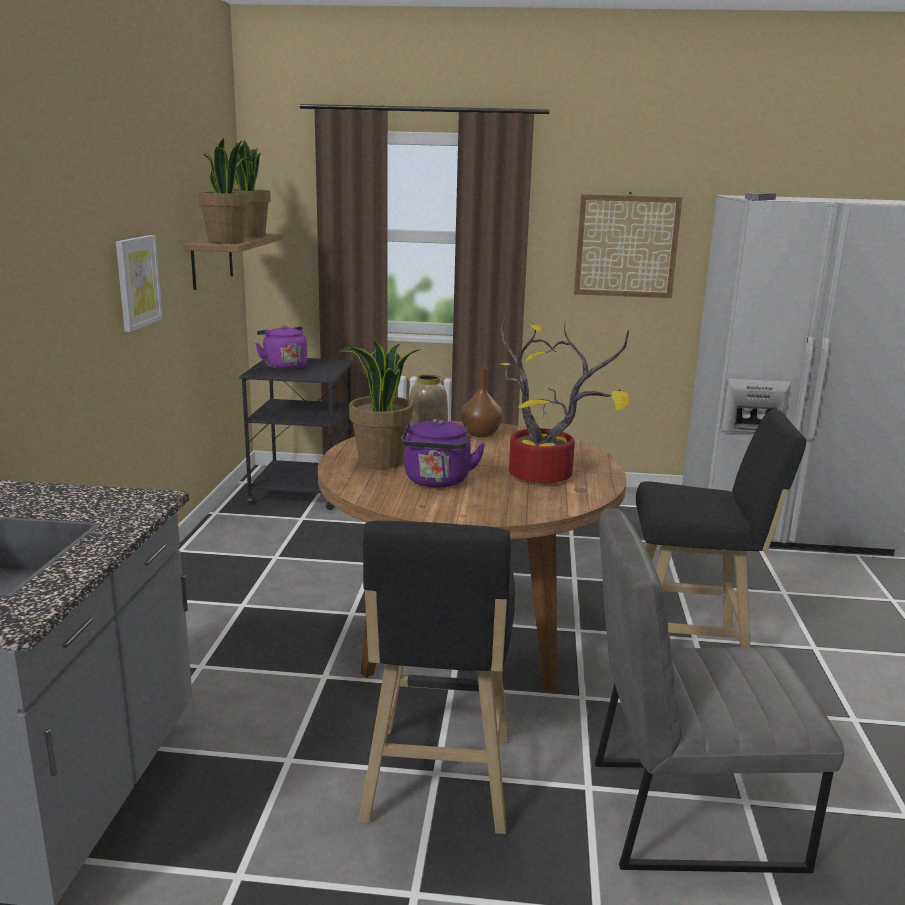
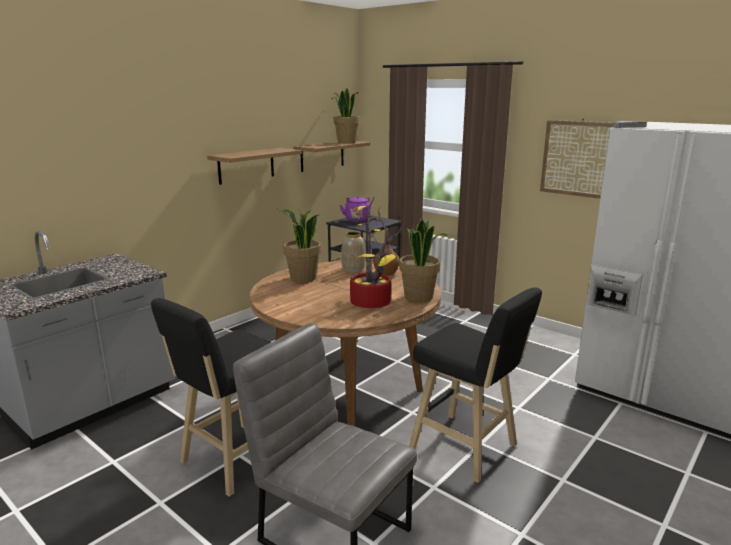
camera: 35 degrees right, 0 degrees up
picture [116,235,163,332] -> shelf [207,148,302,185]
potted plant [198,138,252,243] -> potted plant moved to [399,219,448,302]
purple kettle [401,419,485,488] -> none

